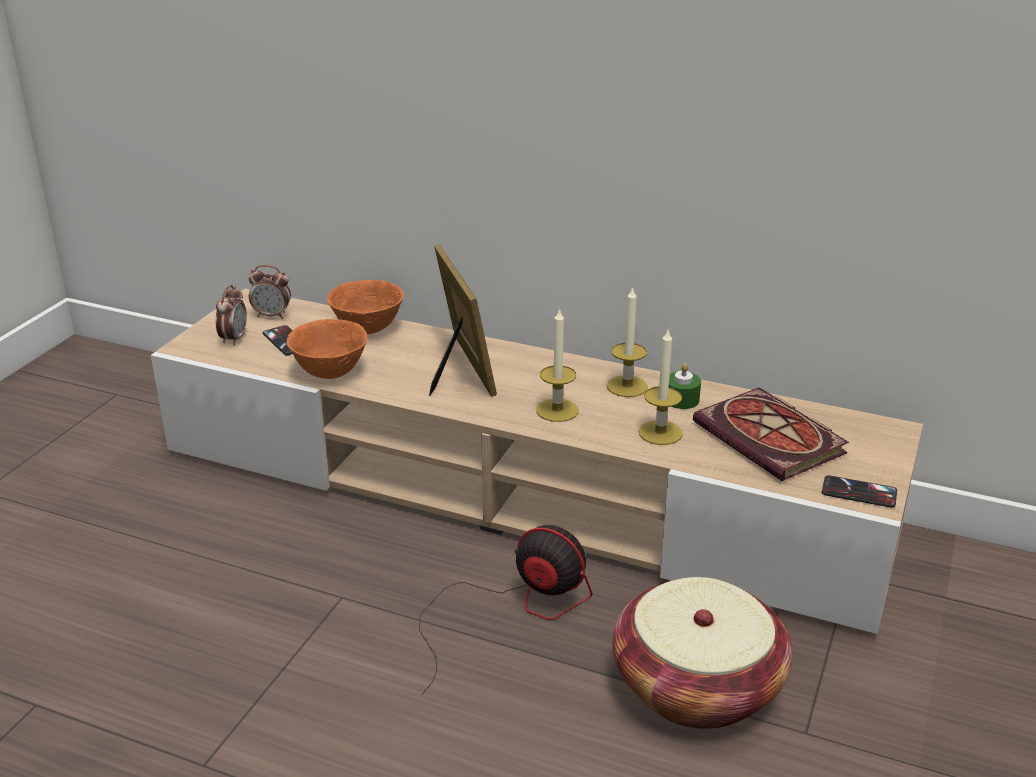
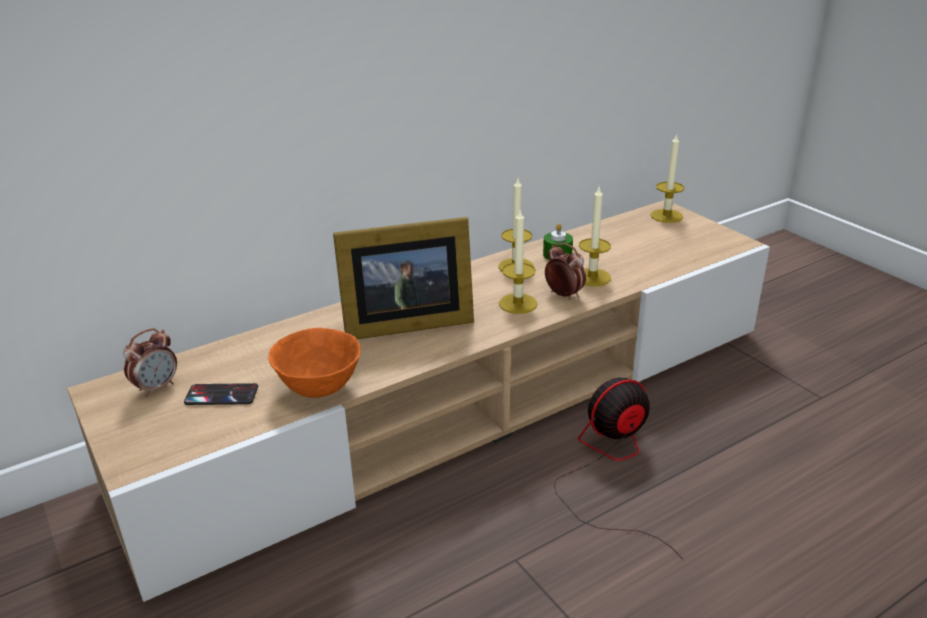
camera: 55 degrees left, 0 degrees up
alarm clock [216,285,247,346] -> alarm clock moved to [545,242,586,300]
orange bowl [327,280,404,334] -> none
picture frame [429,245,497,397] -> picture frame turned 150 degrees clockwise [333,217,474,339]
basket [613,577,793,729] -> none
book [693,387,849,481] -> none
phone [822,475,897,508] -> none
none -> candle [651,133,684,223]

